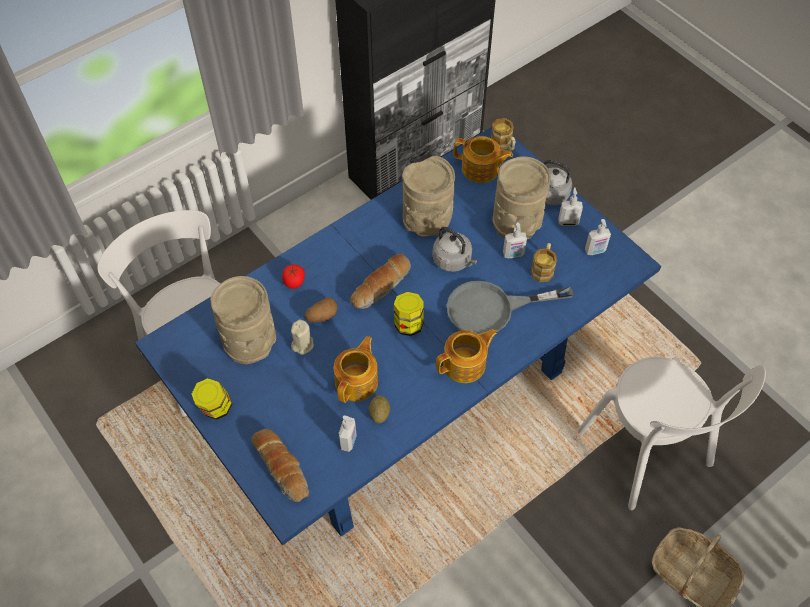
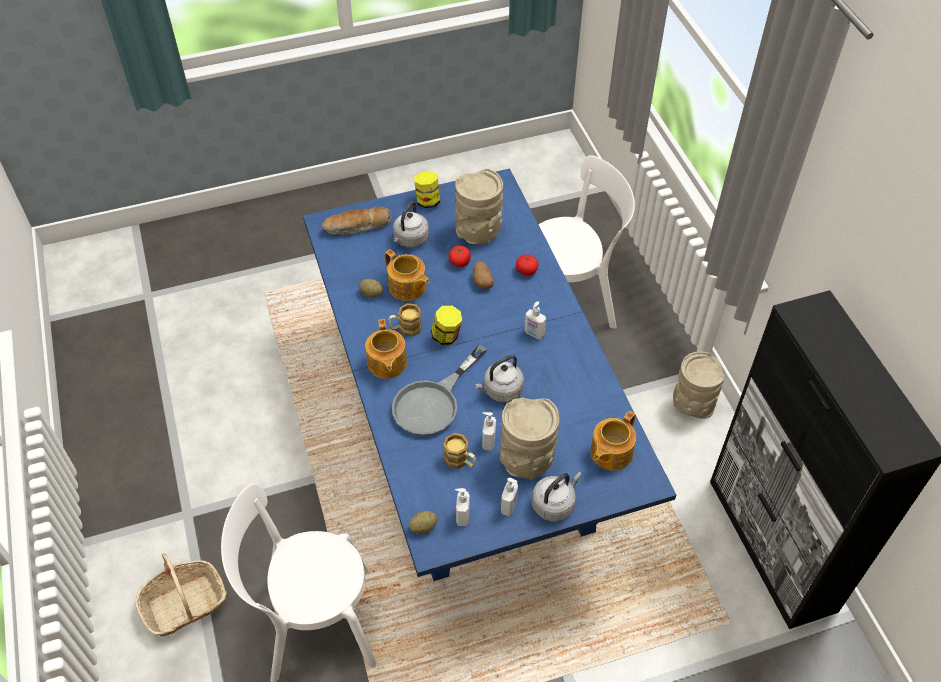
camera: 110 degrees right, 5 degrees down
beige candle [291,320,314,355] -> tomato [449,245,471,267]
soap dispenser [339,416,357,452] -> soap dispenser moved to [524,301,546,339]
bread [350,253,411,309] -> none
beige vase [403,156,455,237] -> beige vase moved to [673,351,725,419]
grey frying pan [447,281,573,334] -> grey frying pan turned 150 degrees counterclockwise [392,345,487,436]
mug [491,118,515,151] -> mug moved to [388,303,422,337]
none -> grey kettle [393,201,429,248]
none -> potato [409,511,437,534]

